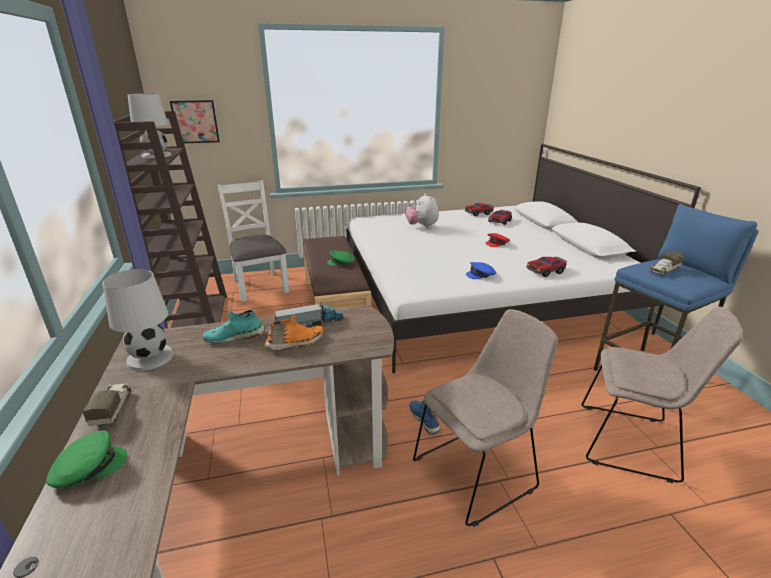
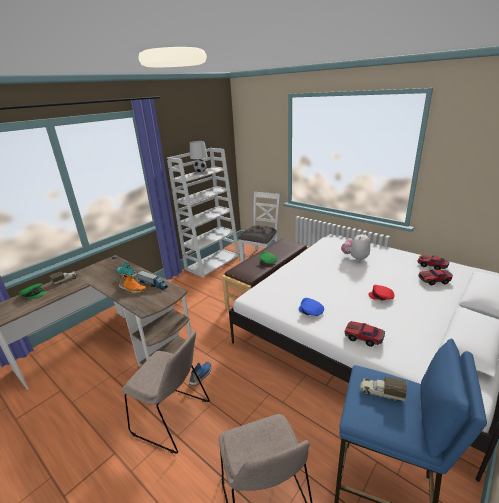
camera: 55 degrees right, 0 degrees up
white table lamp [102,269,174,371] -> none
brown bookcase [114,111,227,328] -> white bookcase [167,148,240,278]
picture [170,100,220,143] -> none

